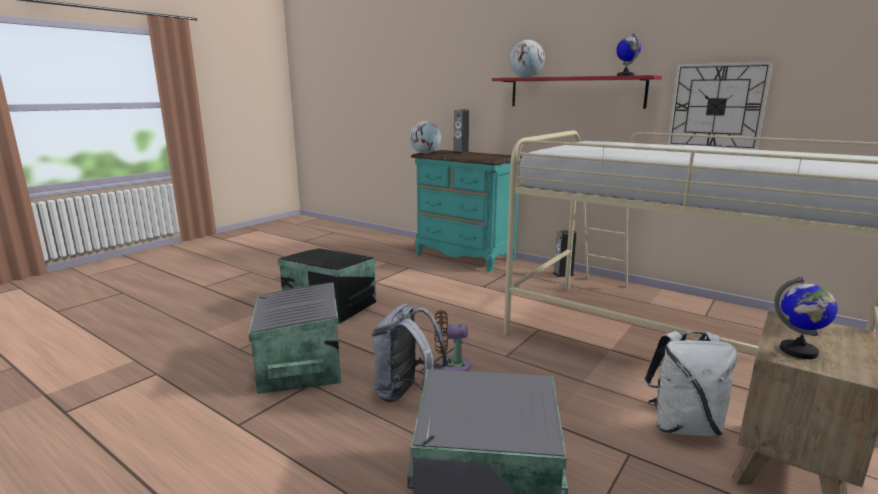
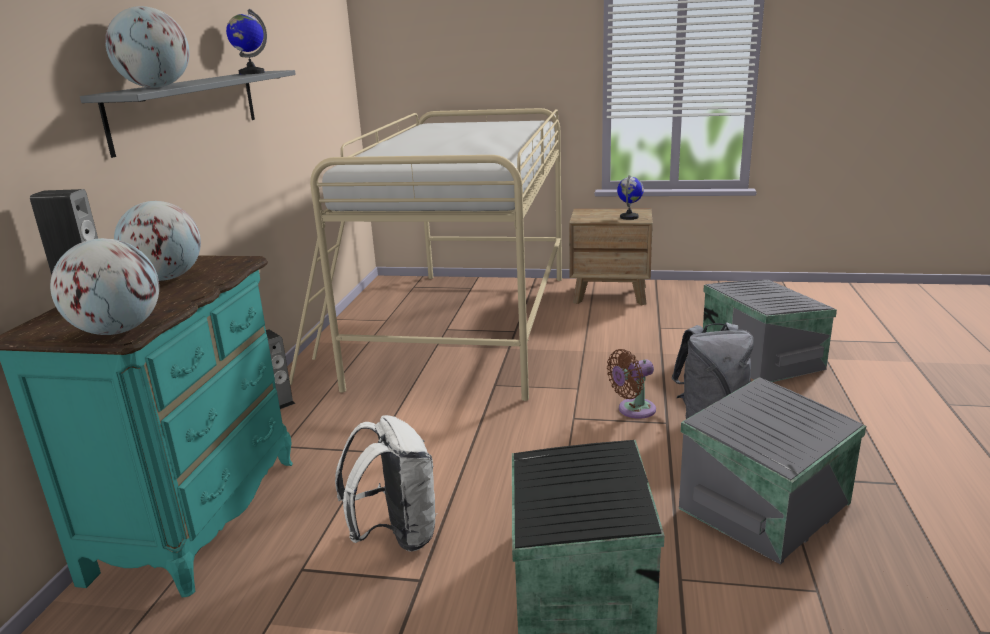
camera: 115 degrees left, 5 degrees up
brown fan [434,310,471,371] -> brown fan turned 90 degrees clockwise [607,349,656,419]
red shelf [492,75,662,109] -> grey shelf [80,70,296,158]
white backpack [644,331,737,436] -> white backpack moved to [335,415,437,552]
wall clock [667,61,773,150] -> none
none -> globe [114,201,201,281]

